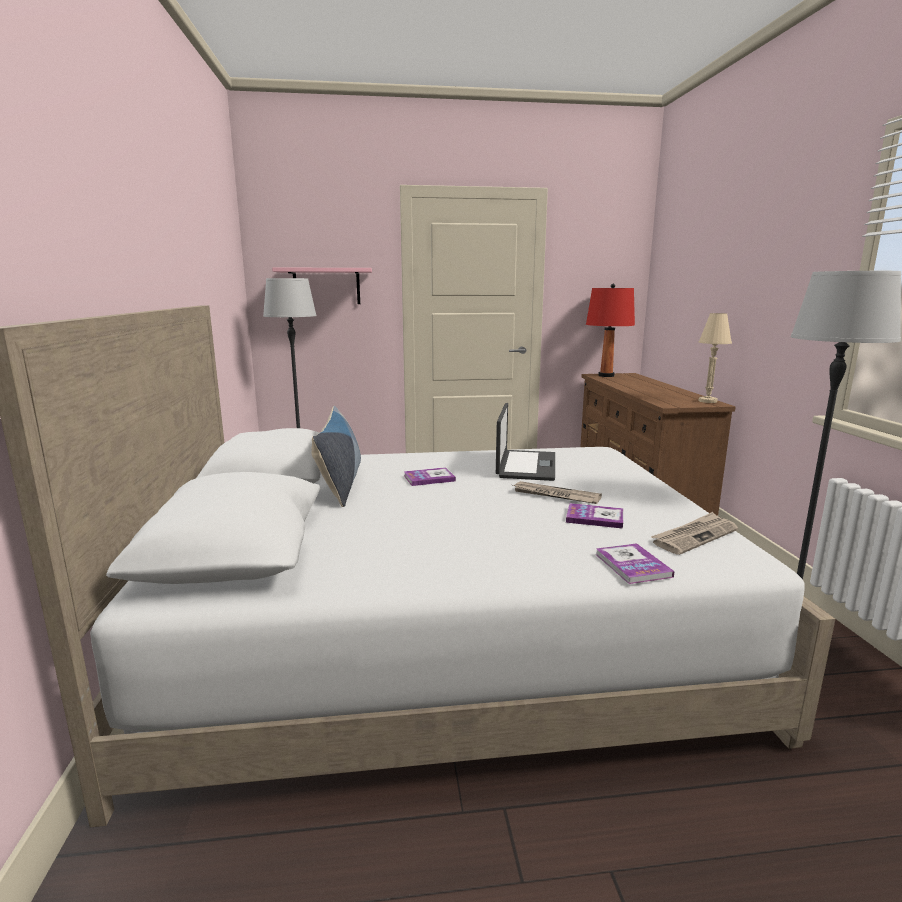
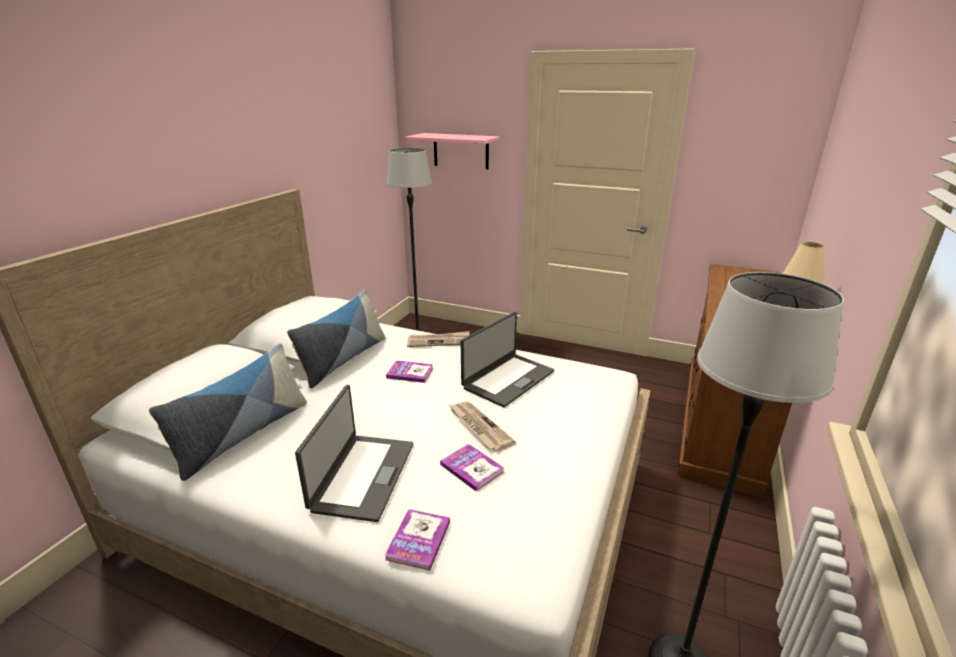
camera: 30 degrees right, 10 degrees up
red table lamp [586,283,635,377] -> none
newspaper [651,512,738,555] -> newspaper moved to [407,331,469,347]
none -> pillow [149,344,307,481]
none -> laptop [295,385,413,522]

